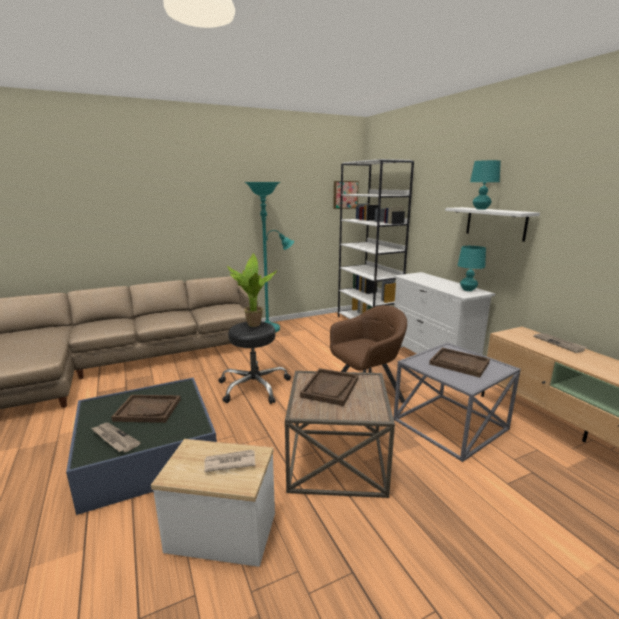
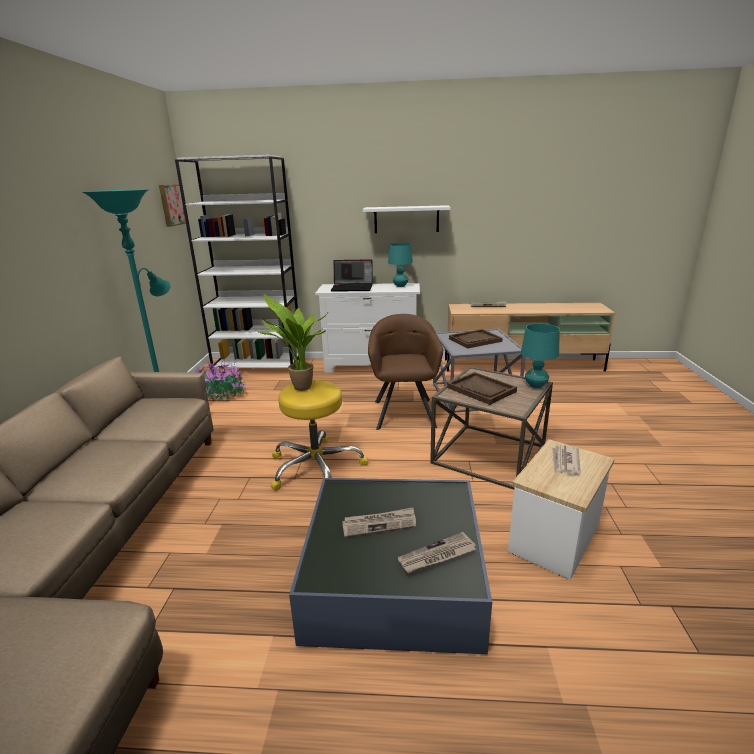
camera: 60 degrees left, 5 degrees up
brown tray [111,395,181,423] -> newspaper [342,508,416,537]
black stool [218,322,291,404] -> yellow stool [271,380,368,491]
turquoise table lamp [470,160,501,210] -> turquoise table lamp moved to [521,324,560,388]
none -> potted plant [193,361,246,400]
none -> laptop [331,259,373,292]

